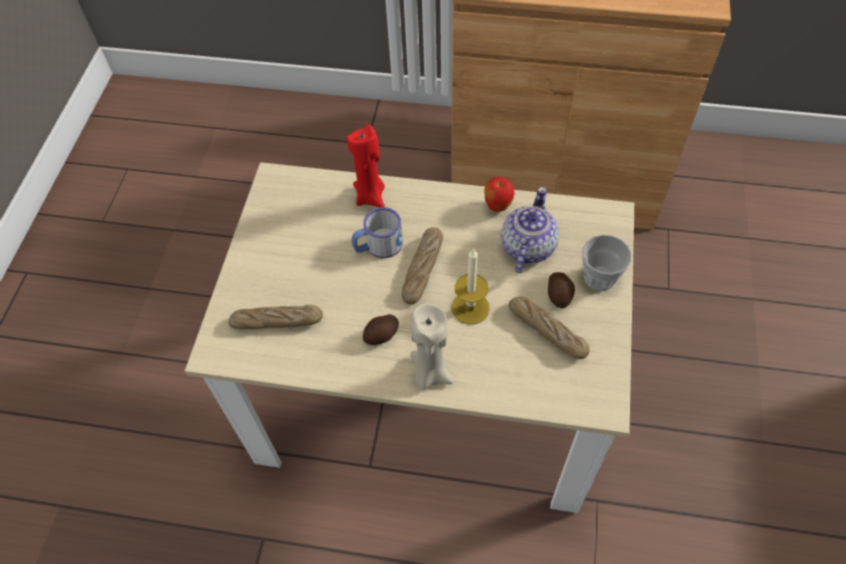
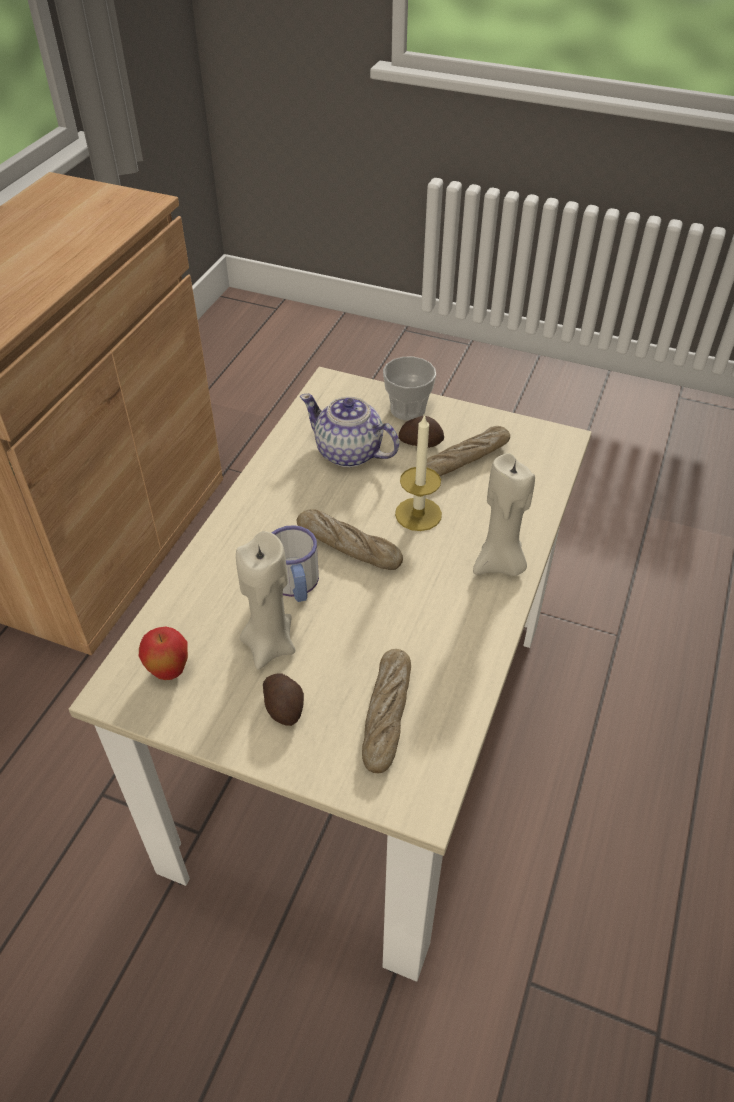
camera: 80 degrees left, 10 degrees down
red candle [347,124,385,208] -> none
potato [363,314,399,345] -> potato moved to [263,673,304,726]
apple [484,177,515,212] -> apple moved to [139,626,188,680]
none -> beige candle [236,531,295,670]

